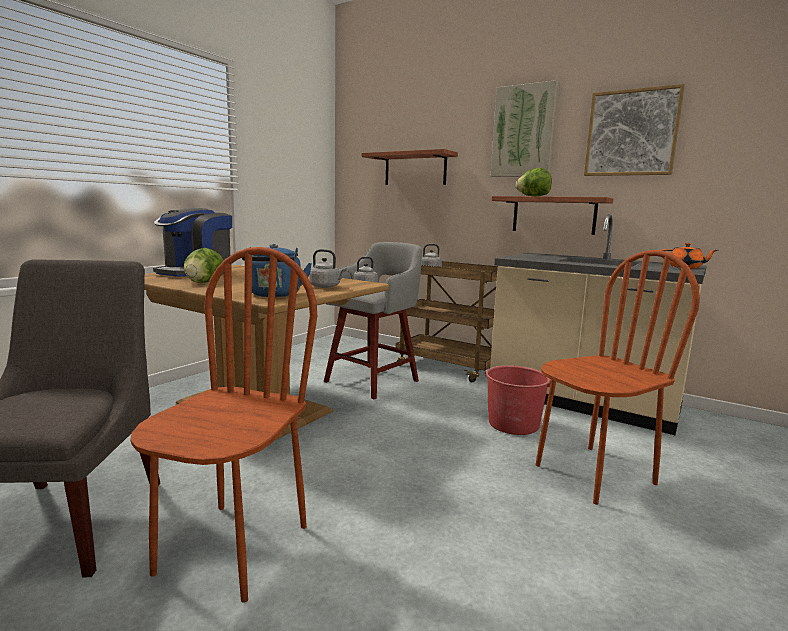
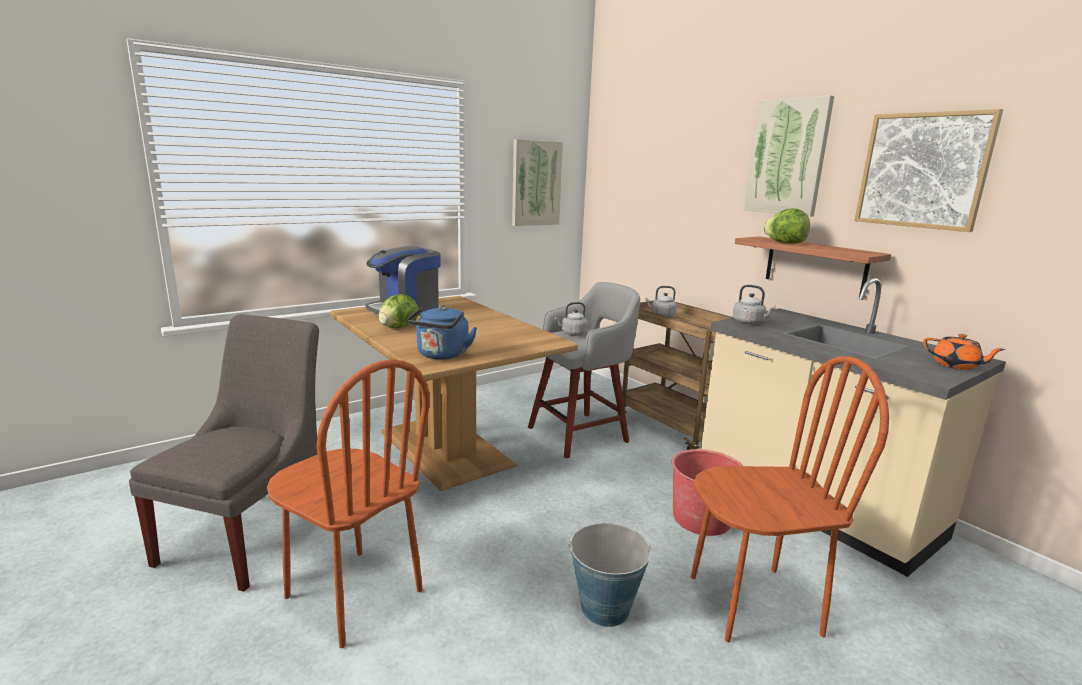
camera: 20 degrees right, 5 degrees up
brown chair [130,247,317,603] -> brown chair turned 90 degrees clockwise [267,359,430,648]
grey kettle [309,249,347,288] -> grey kettle moved to [733,285,776,324]
shelf [362,149,458,185] -> none
none -> picture [512,139,563,226]
none -> bucket [569,523,651,627]

